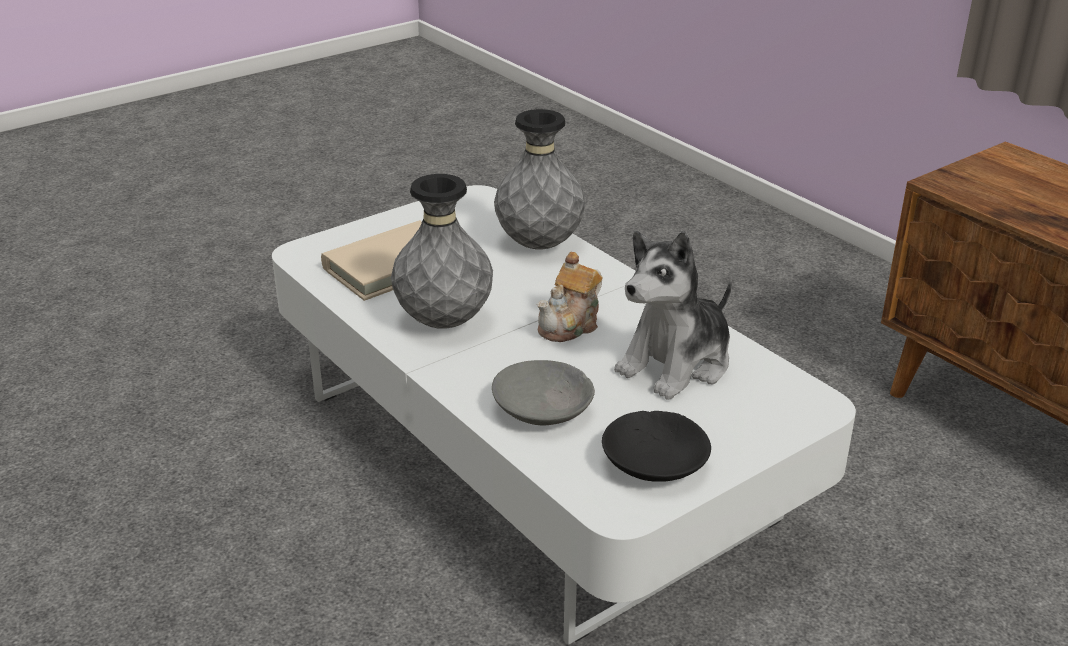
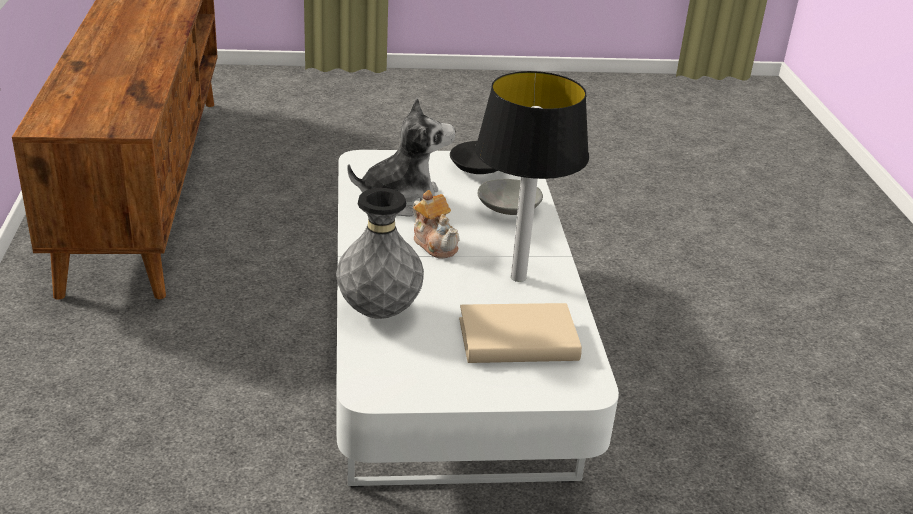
camera: 150 degrees left, 0 degrees up
grey vase [391,174,493,329] -> table lamp [475,71,589,282]
teapot [537,252,602,342] -> teapot turned 75 degrees clockwise [413,190,460,259]

